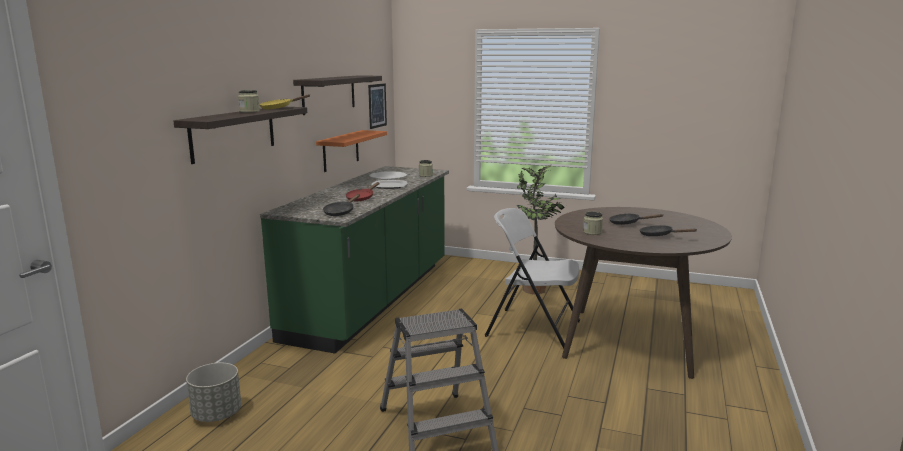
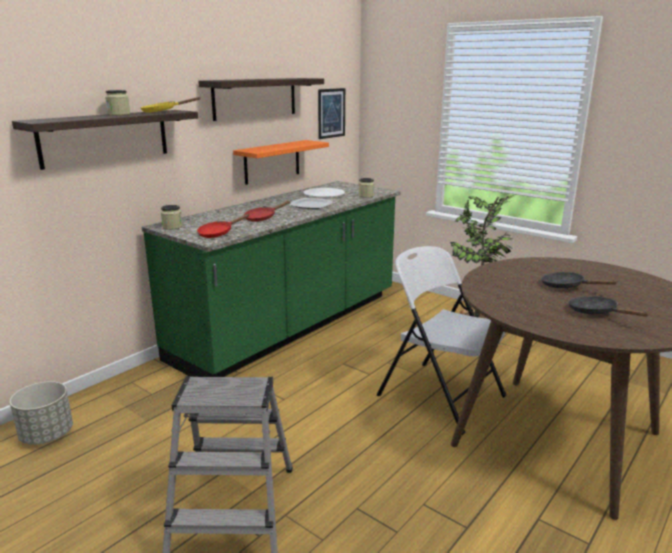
camera: 20 degrees right, 5 degrees up
black frying pan [323,194,360,216] -> red frying pan [197,214,249,238]
jar [583,211,603,235] -> jar moved to [161,205,182,230]

